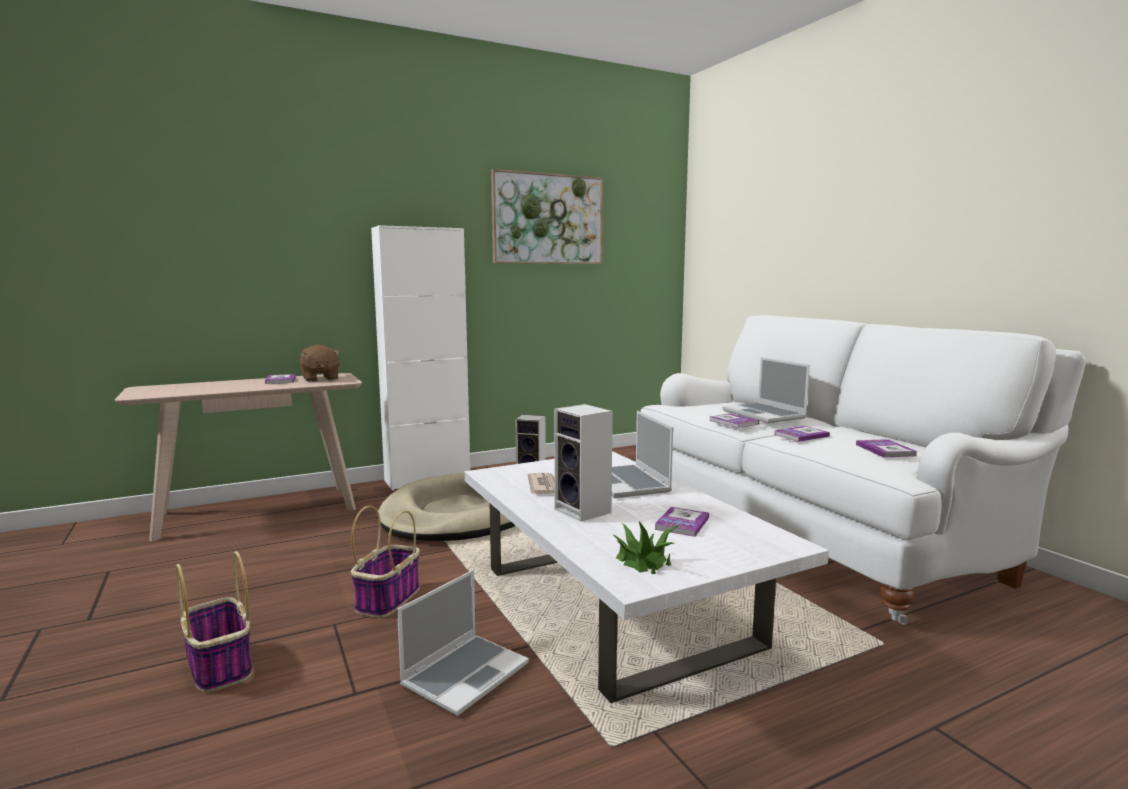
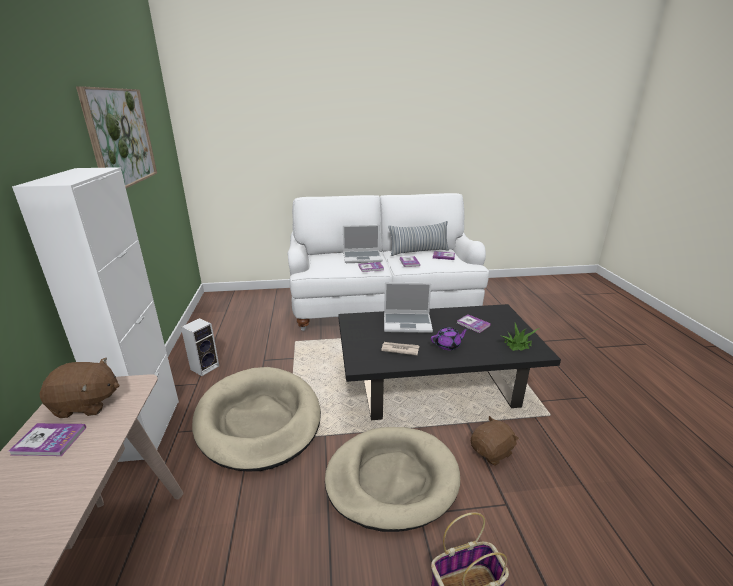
camera: 70 degrees left, 15 degrees up
basket [351,506,420,618] -> beige dog bed [325,427,460,532]
laptop [397,570,529,716] -> brown plush toy [471,416,519,466]
white coffee table [465,451,829,703] -> black coffee table [338,304,561,420]
speaker [554,404,613,522] -> purple teapot [431,327,468,350]
none -> pillow [388,221,449,256]

